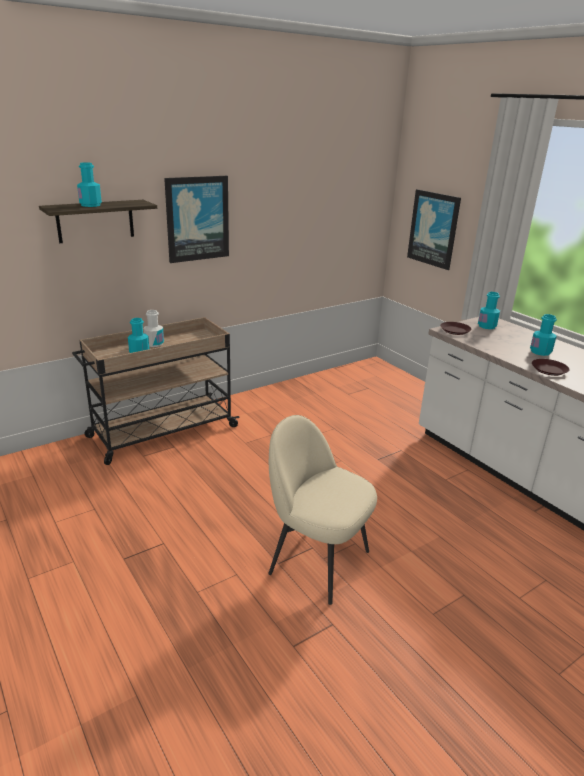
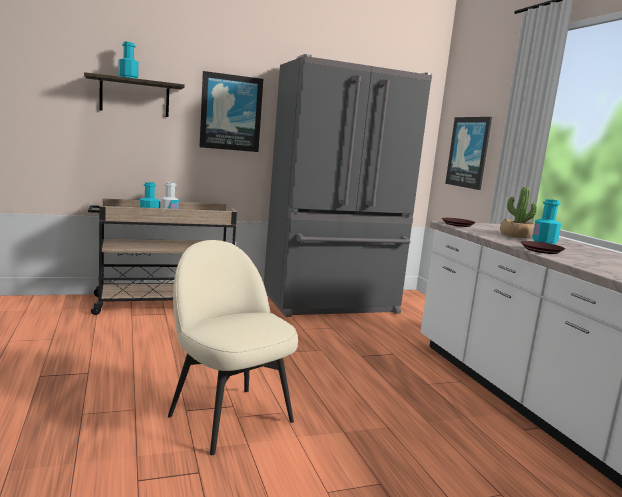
camera: 15 degrees right, 15 degrees down
turquoise bottle [478,292,500,329] -> none
none -> grey fridge [264,54,432,317]
none -> potted plant [500,187,537,238]

